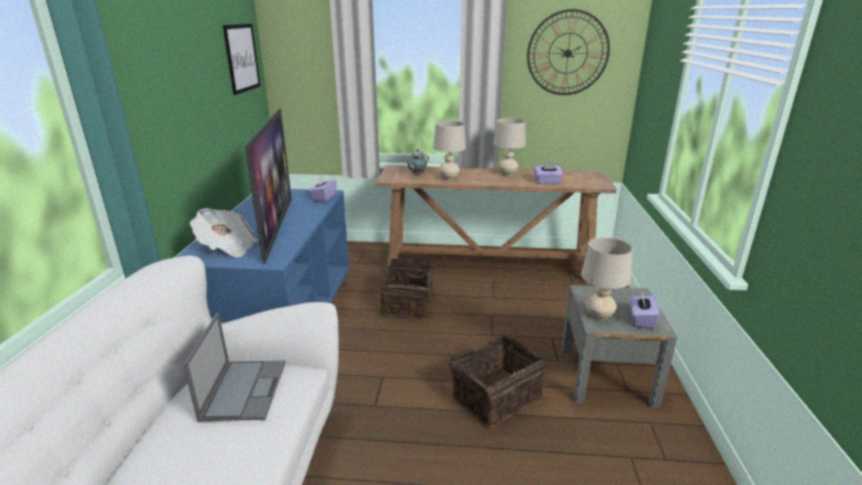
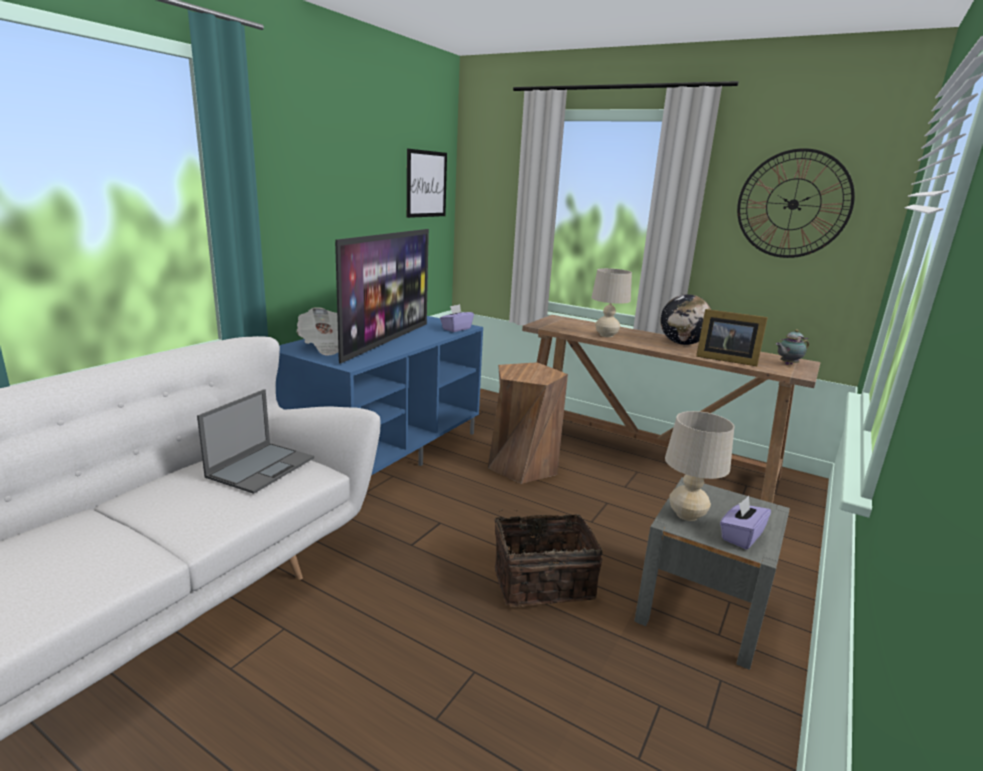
camera: 25 degrees right, 5 degrees down
basket [381,258,443,319] -> brown stool [488,362,568,484]
teapot [405,149,429,176] -> teapot moved to [776,329,809,365]
beige table lamp [493,118,526,176] -> globe [660,294,712,345]
purple tissue box [534,163,564,184] -> picture frame [696,309,768,366]

